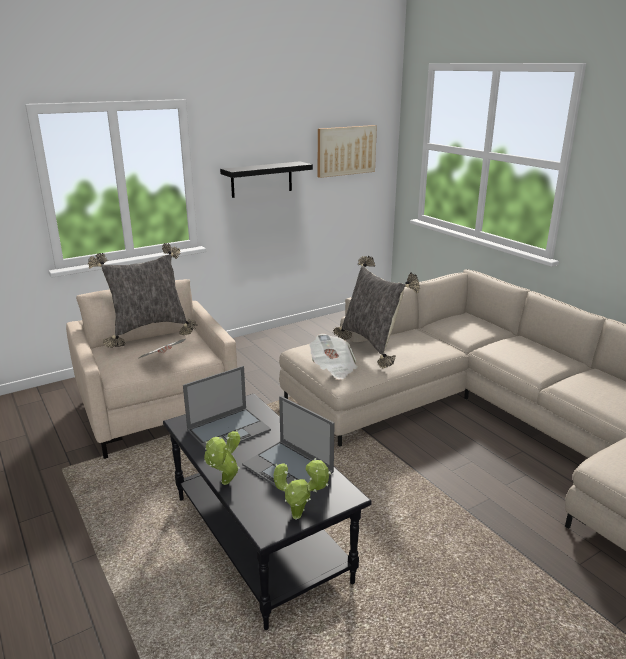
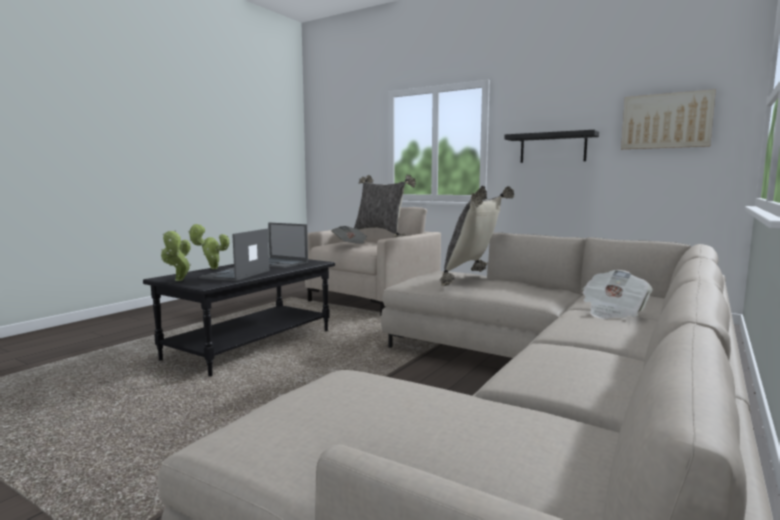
camera: 65 degrees right, 15 degrees down
newspaper [309,334,358,380] -> newspaper moved to [582,270,653,319]

